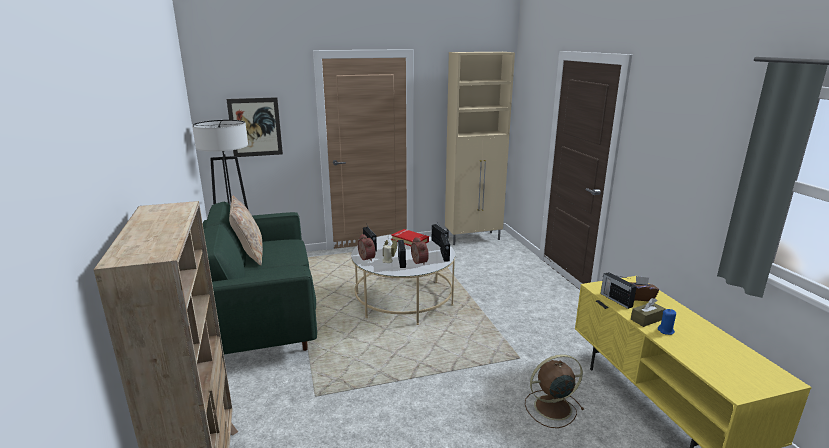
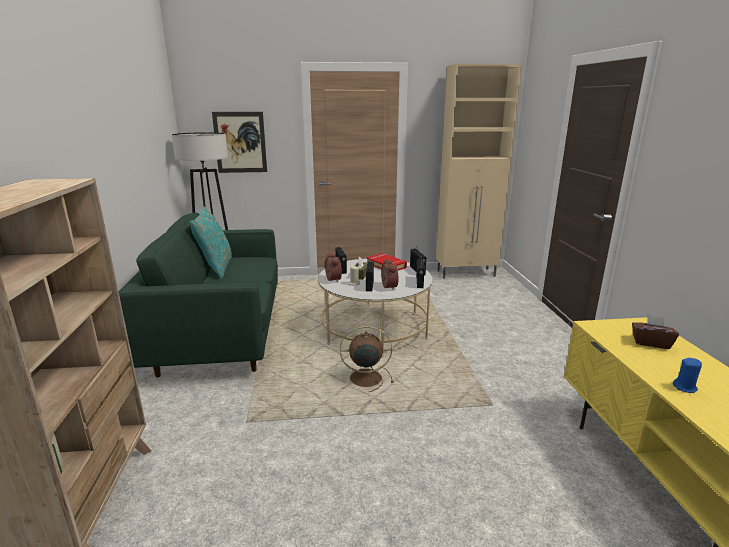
camera: 10 degrees right, 0 degrees up
beige pillow [229,196,263,266] -> turquoise pillow [190,206,232,279]
brown fan [525,354,584,428] -> brown fan moved to [340,326,393,392]
radio [601,272,637,309] -> none
brown tissue box [631,298,666,327] -> none

